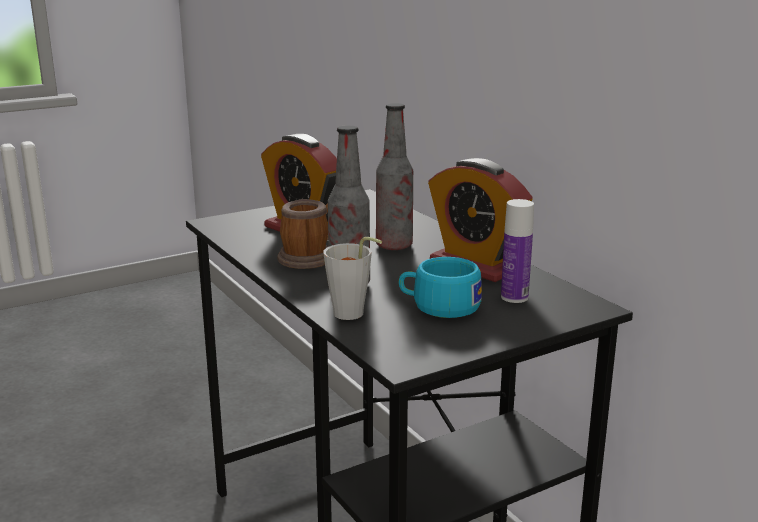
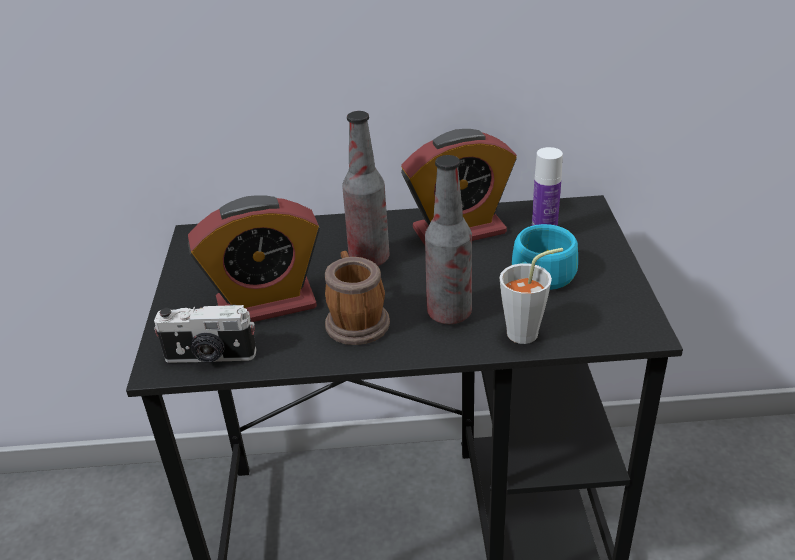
camera: 60 degrees left, 15 degrees up
none -> camera [154,305,257,363]

